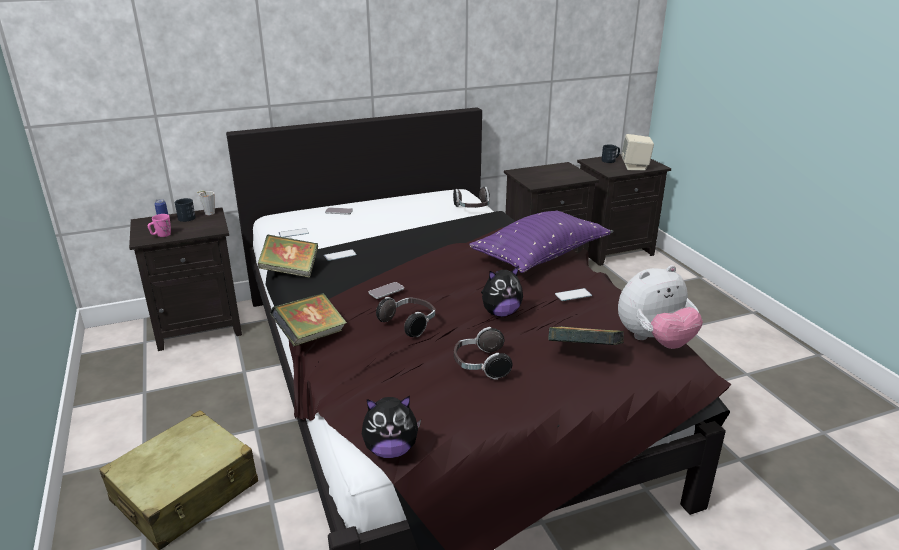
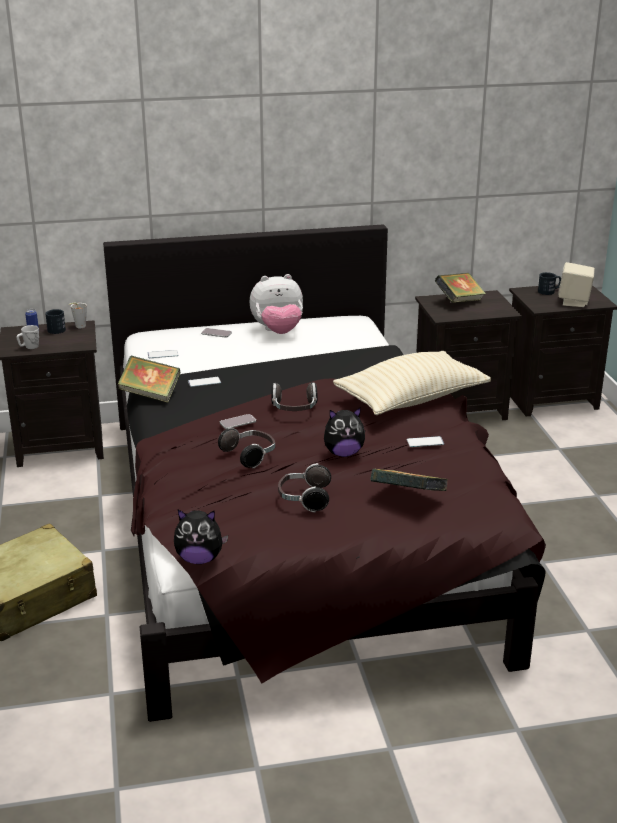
camera: 10 degrees right, 0 degrees up
pink mug [148,214,171,237] -> white mug [16,325,39,349]
book [270,293,347,346] -> book moved to [435,273,486,303]
headphones [453,187,490,208] -> headphones moved to [271,382,318,411]
purple pillow [469,210,611,273] -> beige pillow [333,351,491,415]
plush toy [618,265,703,349] -> plush toy moved to [250,274,303,334]

